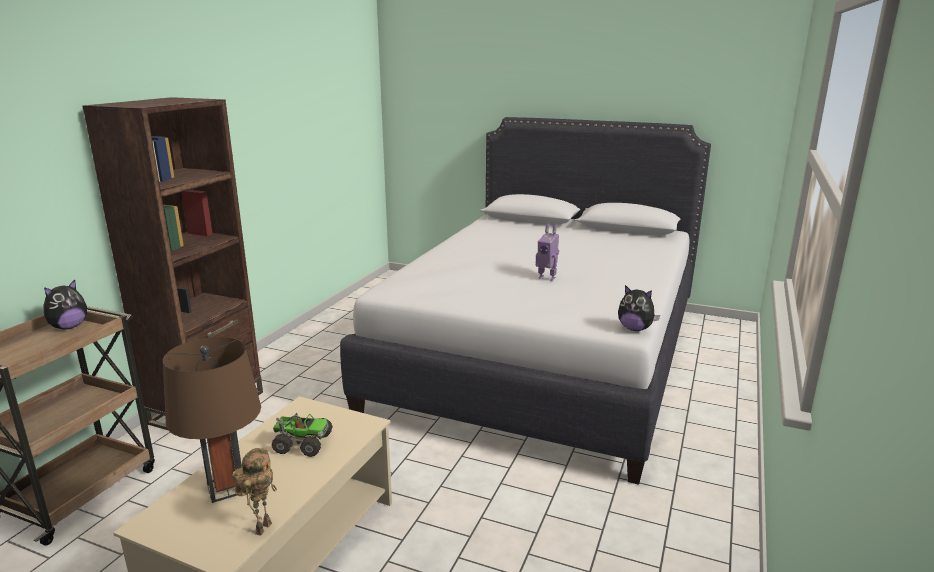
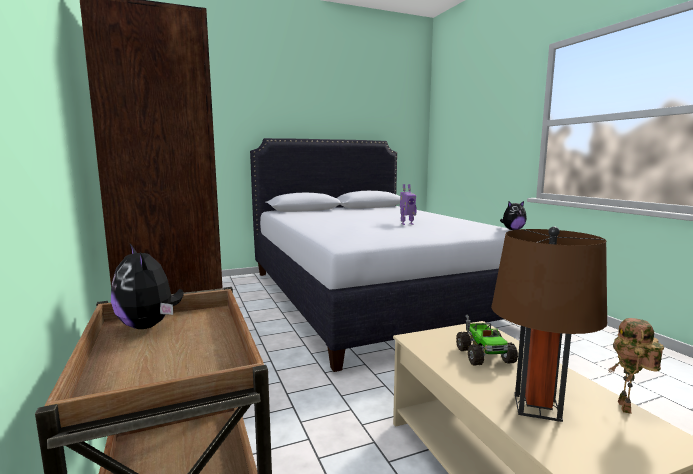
camera: 45 degrees left, 10 degrees down
plush toy [43,280,87,330] -> plush toy turned 150 degrees clockwise [111,244,184,329]
toy robot [233,448,277,536] -> toy robot turned 135 degrees counterclockwise [608,318,664,414]
toy truck [271,413,333,457] -> toy truck turned 120 degrees clockwise [456,315,518,365]

